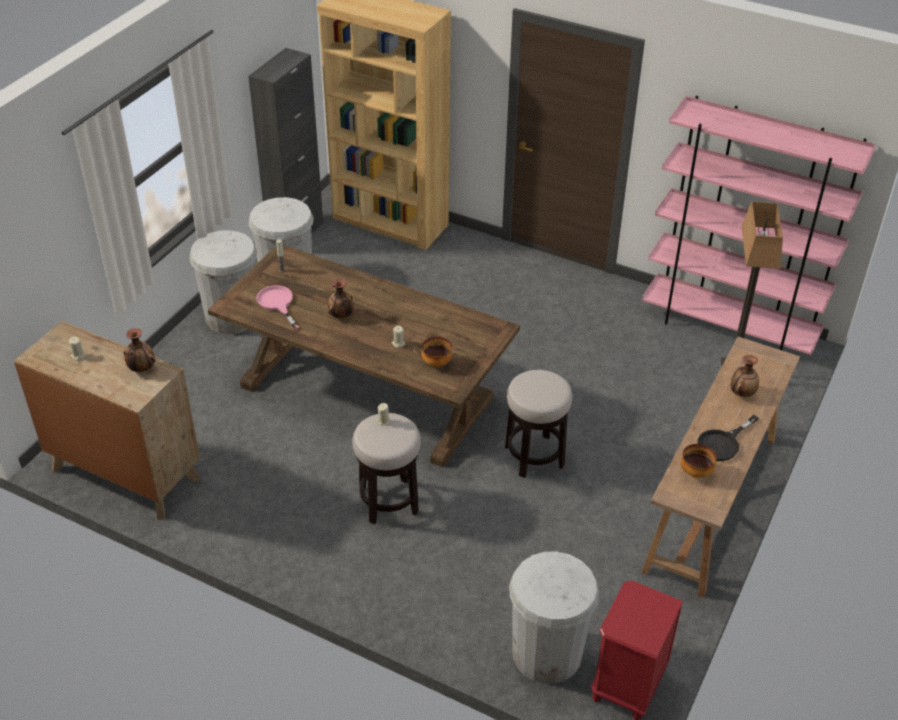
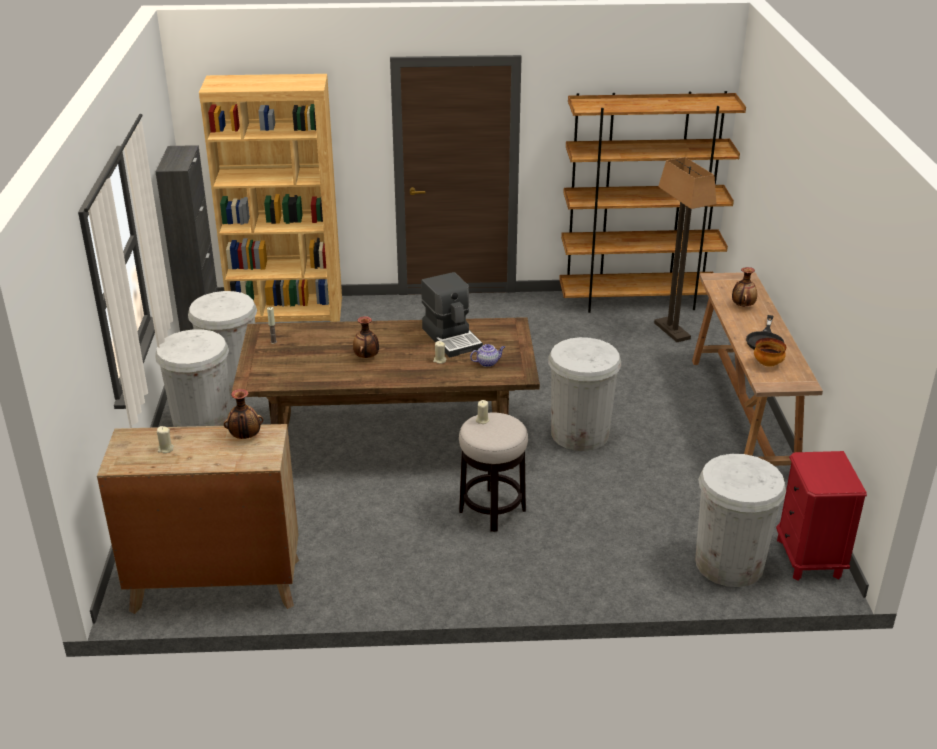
camera: 30 degrees left, 10 degrees down
pink frying pan [256,285,299,329] -> none
bowl [421,337,452,367] -> teapot [470,344,505,367]
stool [505,370,572,478] -> white trash can [548,337,621,451]
pink bookcase [642,96,876,355] -> brown bookcase [559,91,746,313]
none -> coffee machine [421,272,483,358]

